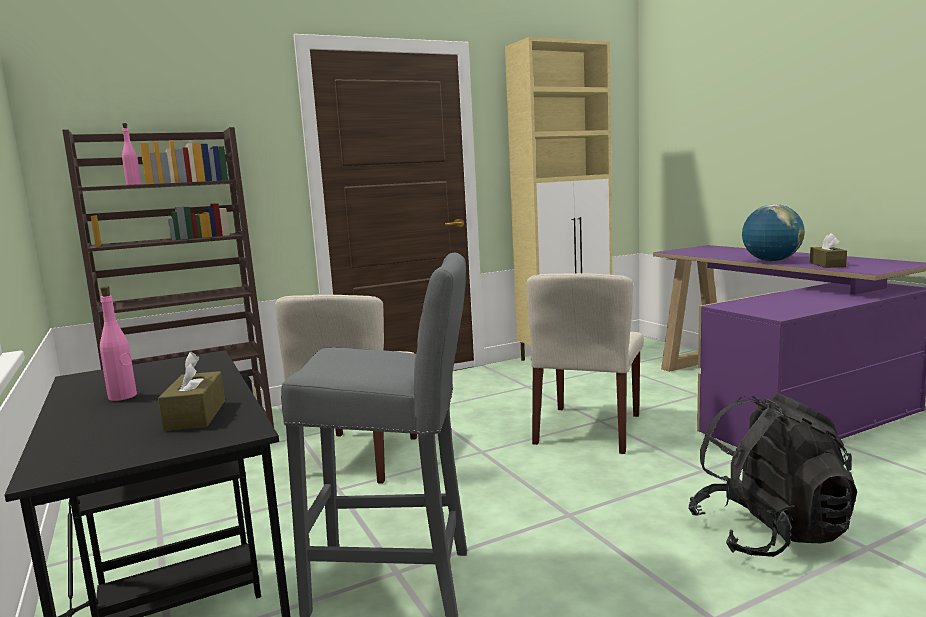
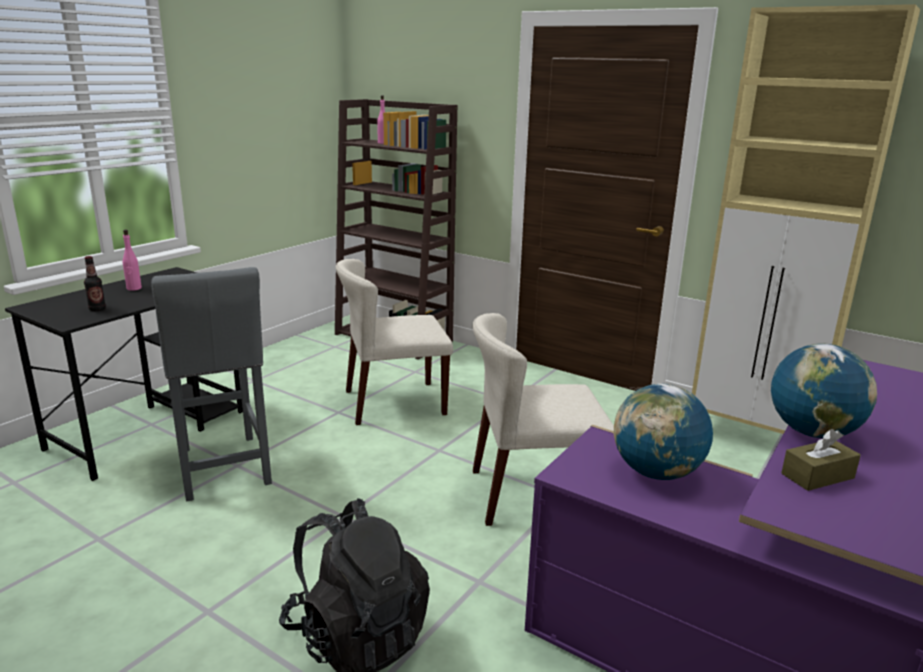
camera: 60 degrees right, 10 degrees up
brown tissue box [158,352,225,431] -> bottle [84,256,106,311]
none -> globe [614,383,713,480]

